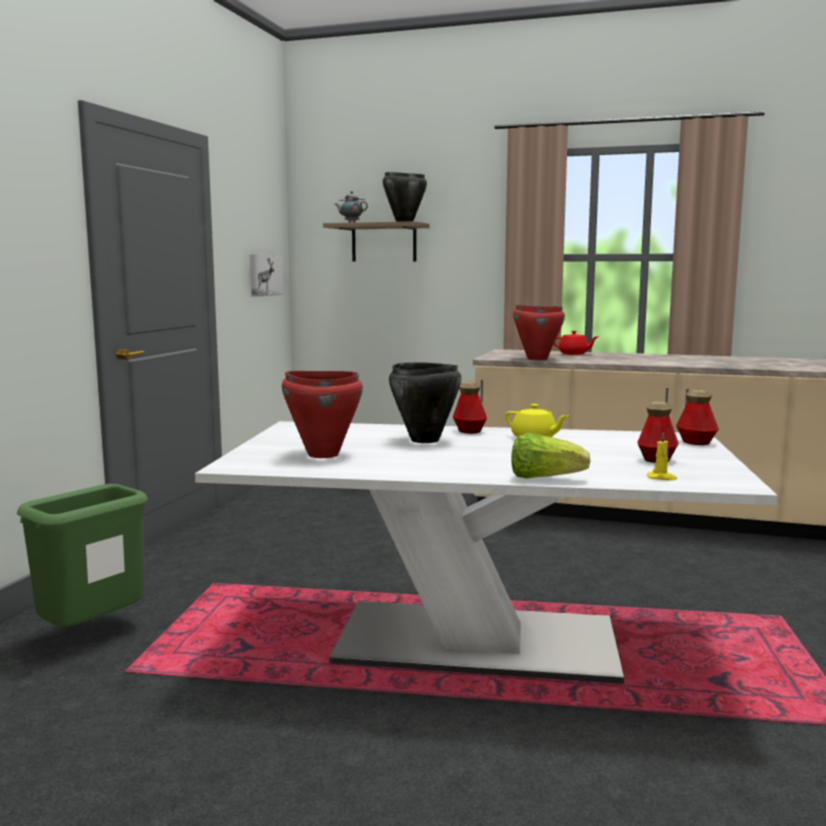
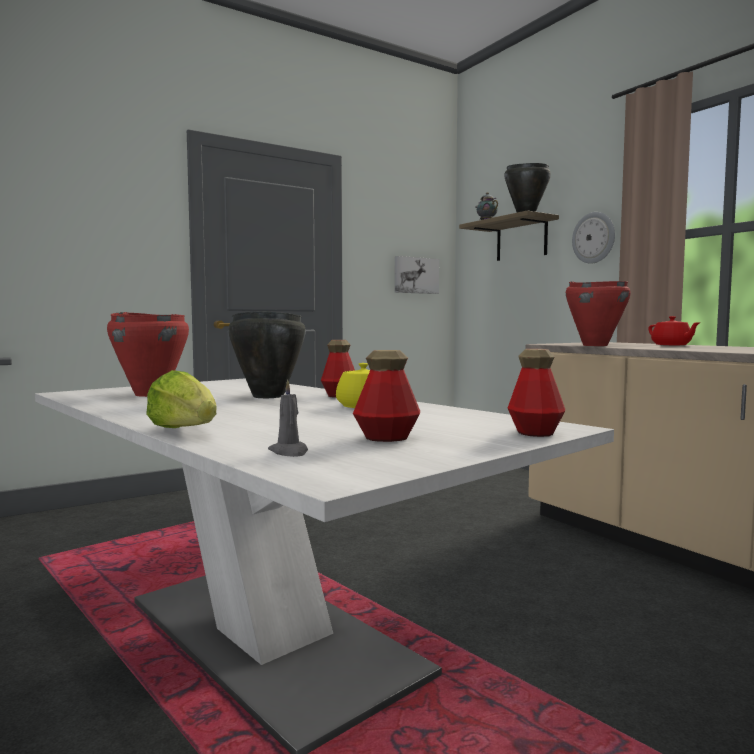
camera: 40 degrees right, 5 degrees down
green trash can [17,484,148,627] -> none
yellow candle [647,432,677,480] -> grey candle [268,379,308,457]
none -> wall clock [572,212,615,264]

